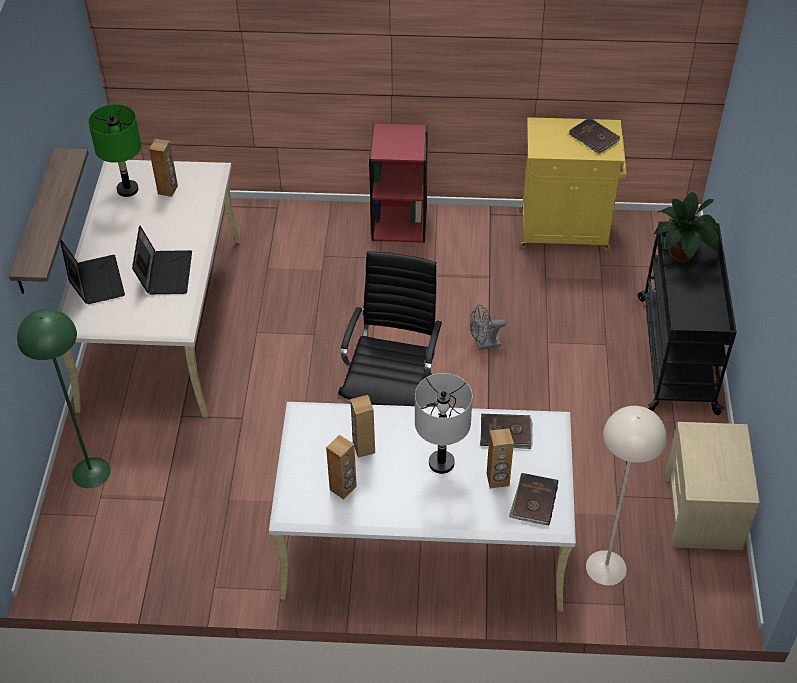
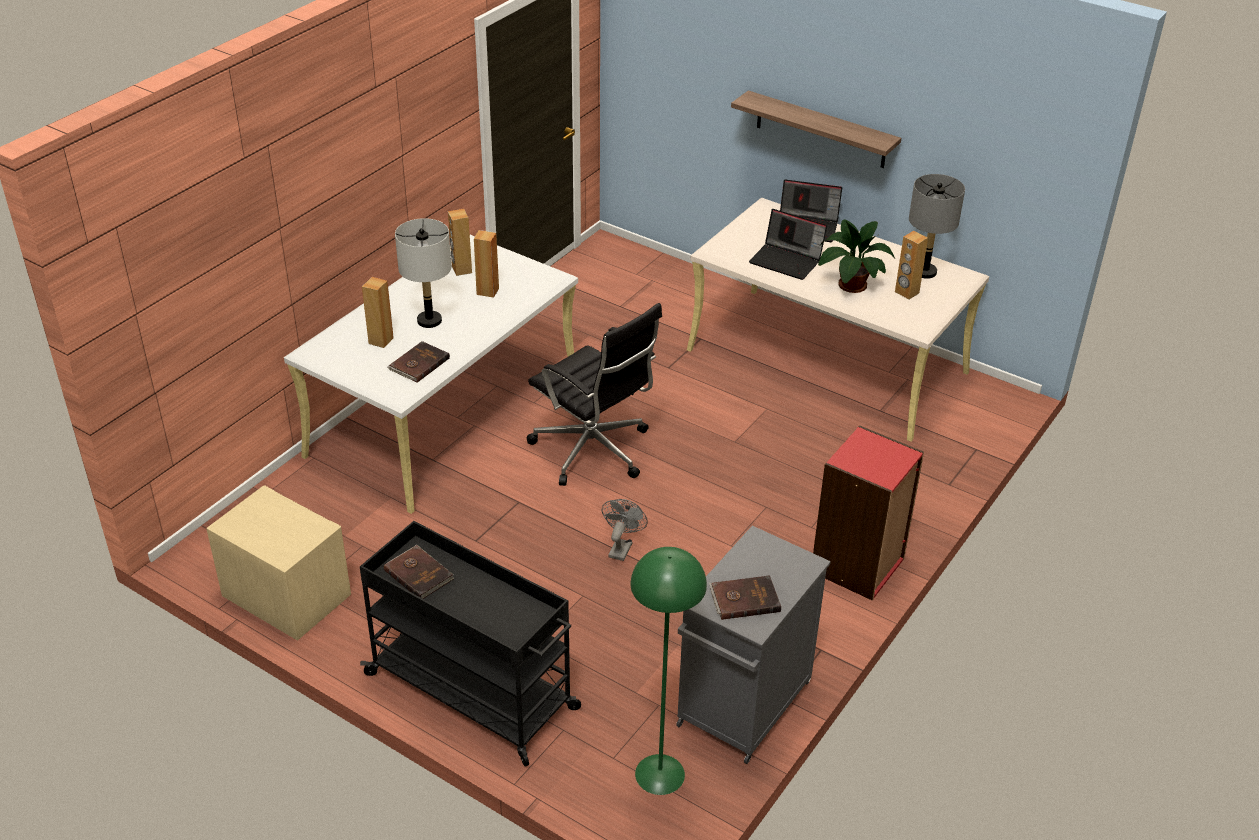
camera: 120 degrees right, 10 degrees down
green floor lamp [17,308,111,488] -> green floor lamp moved to [630,547,707,795]
green table lamp [88,104,142,197] -> grey table lamp [909,174,965,279]
brown book [509,473,558,525] -> brown book moved to [384,545,454,599]
yellow cabinet [519,117,626,250] -> grey cabinet [676,526,831,764]
beige floor lamp [586,406,667,586] -> none
potted plant [654,192,720,262] -> potted plant moved to [818,219,895,293]

